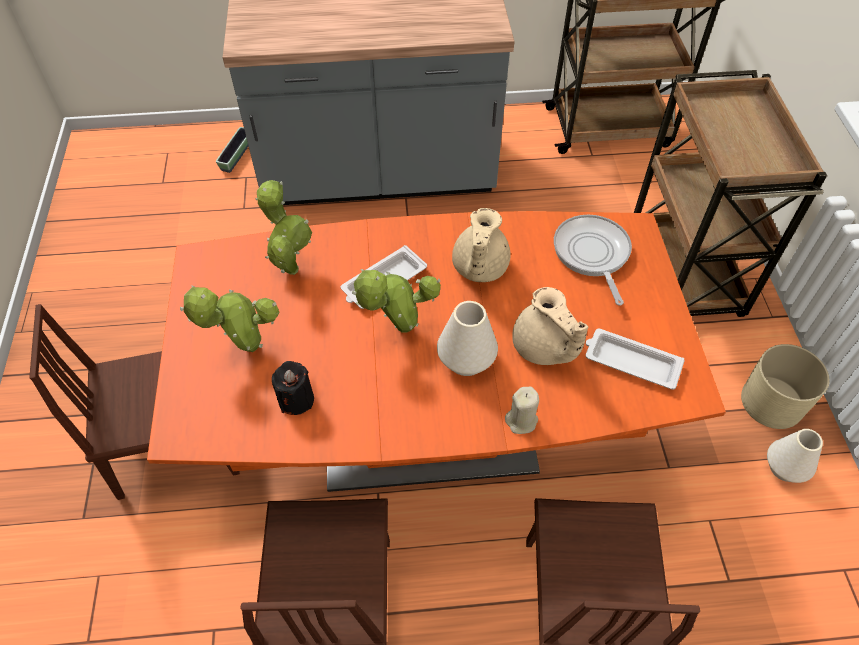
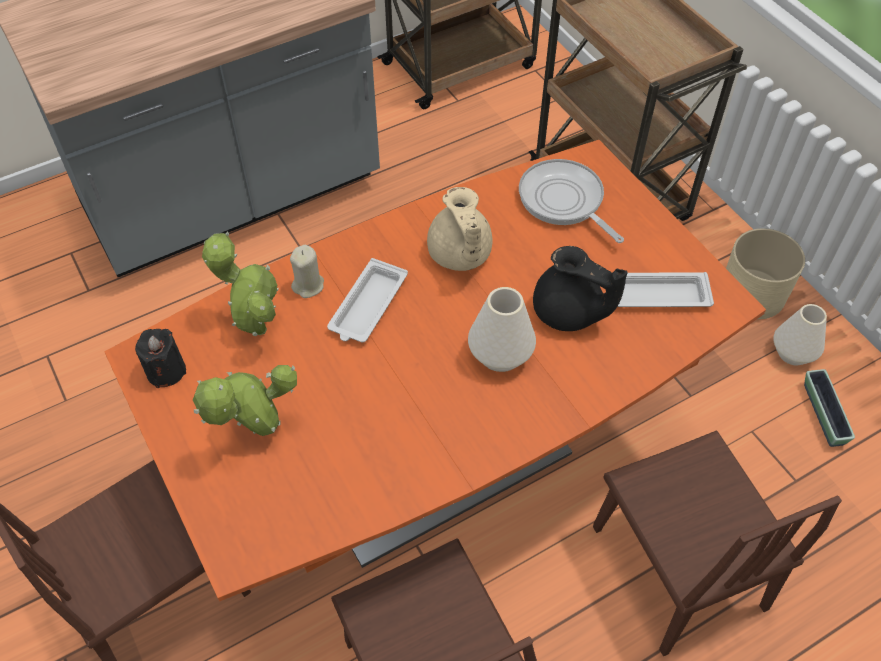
camera: 25 degrees left, 0 degrees up
planter [216,127,248,173] -> planter moved to [804,369,855,447]
black candle [272,361,314,415] -> black candle moved to [135,329,186,388]
potted plant [352,269,441,333] -> none
beige candle [505,386,539,434] -> beige candle moved to [290,245,324,298]
beige teapot [512,287,588,365] -> black teapot [533,246,628,331]

